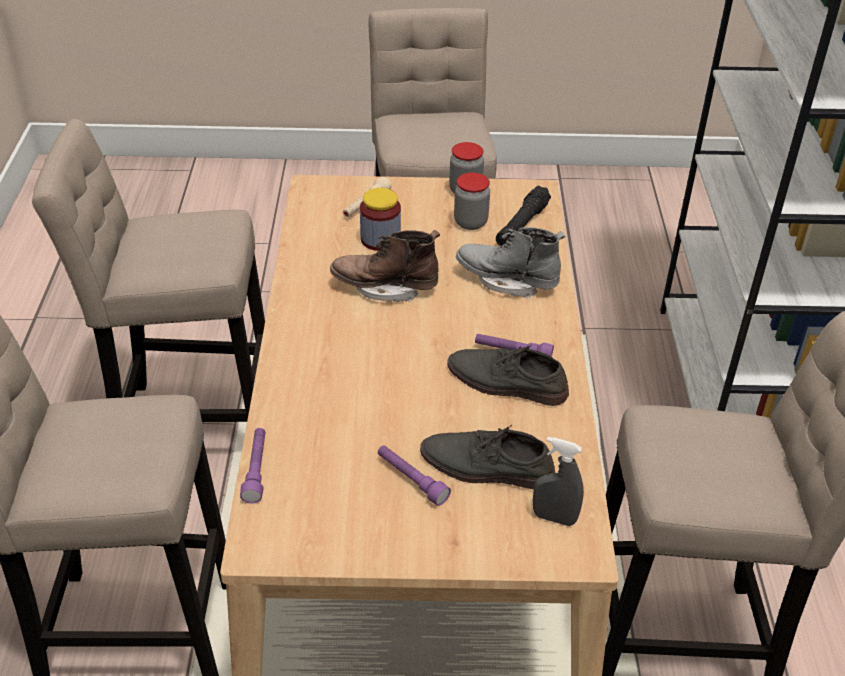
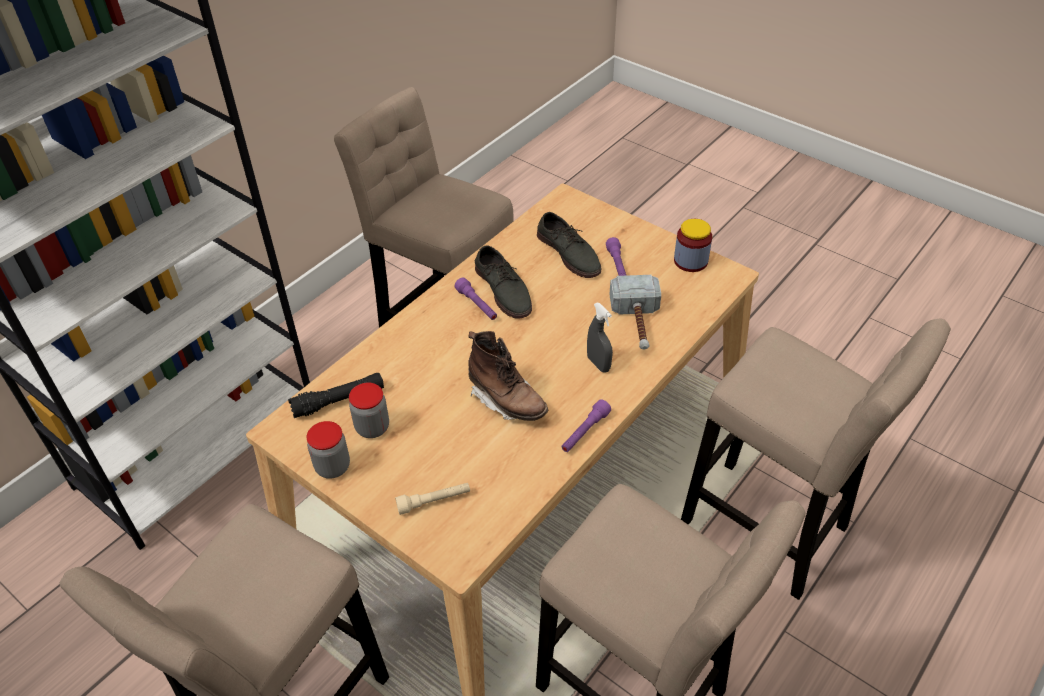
camera: 140 degrees left, 5 degrees up
purple flashlight [240,428,266,504] -> purple flashlight moved to [561,399,611,452]
jar [360,188,401,251] -> jar moved to [674,219,712,272]
grey boot [456,227,565,299] -> none
grey spray bottle [533,437,584,526] -> grey spray bottle moved to [587,303,613,373]
none -> hammer [610,275,661,350]

